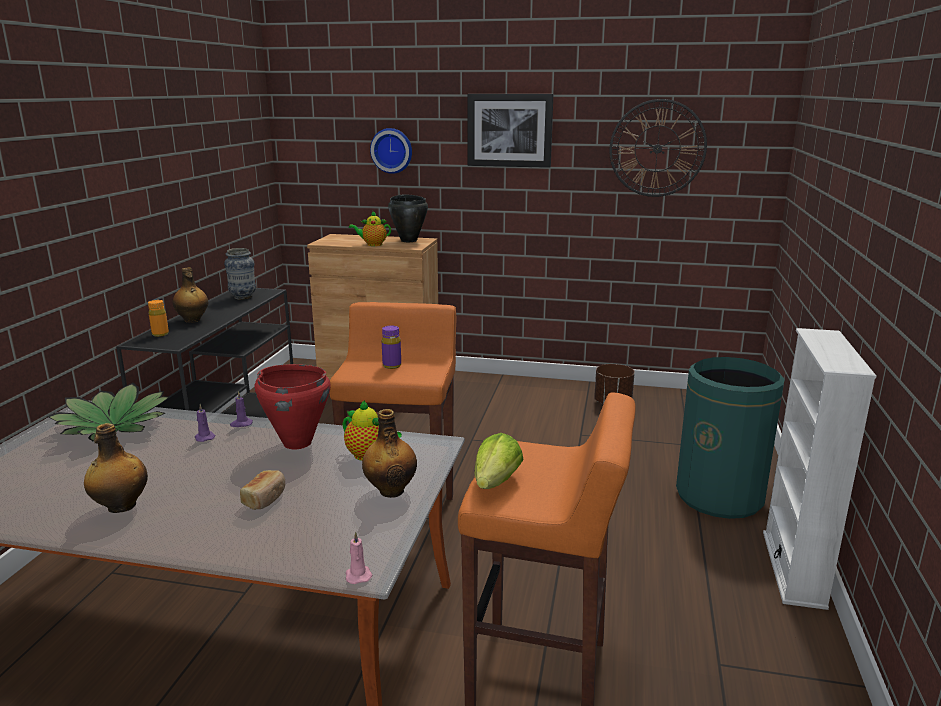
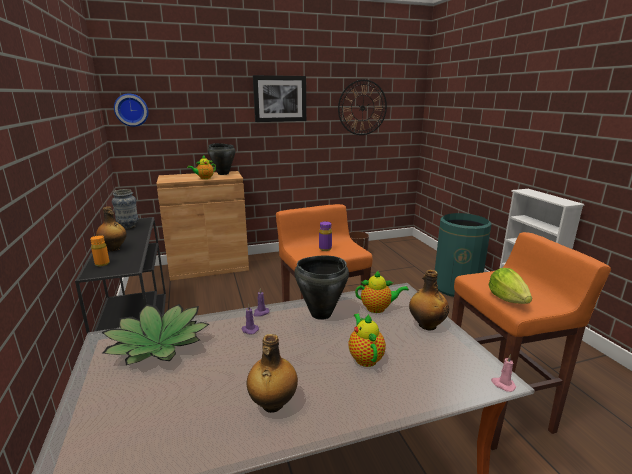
camera: 30 degrees left, 0 degrees up
bread [240,470,285,510] -> teapot [348,314,386,367]
red cooking pot [254,364,331,449] -> black cooking pot [294,256,349,320]
wall clock [370,128,412,174] -> wall clock moved to [114,94,148,127]

